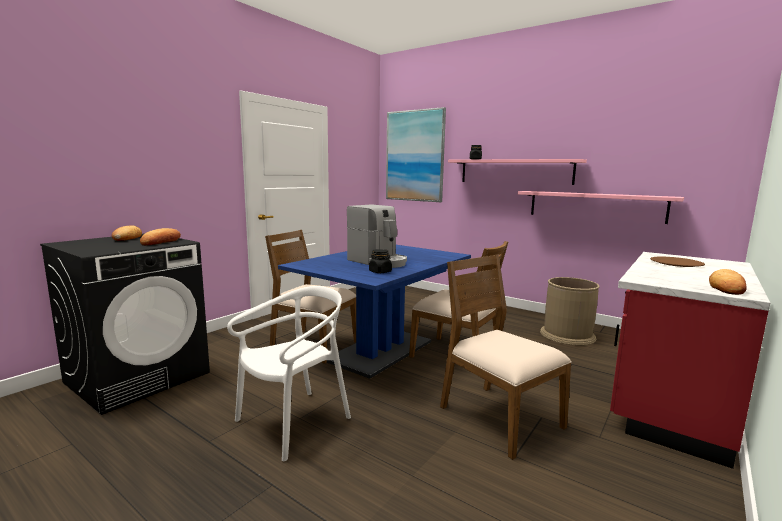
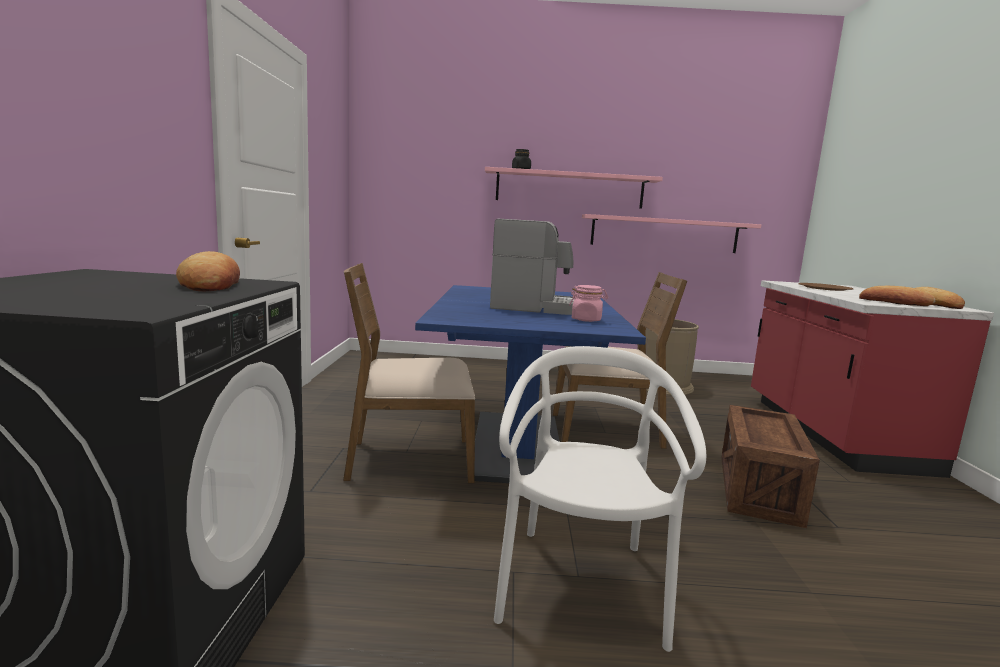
camera: 35 degrees left, 0 degrees up
bread [112,225,142,241] -> bread moved to [859,286,936,306]
black jar [369,249,392,273] -> pink jar [569,285,608,322]
picture [386,107,446,202] -> none
brown chair [440,254,572,460] -> crate [721,405,820,528]

